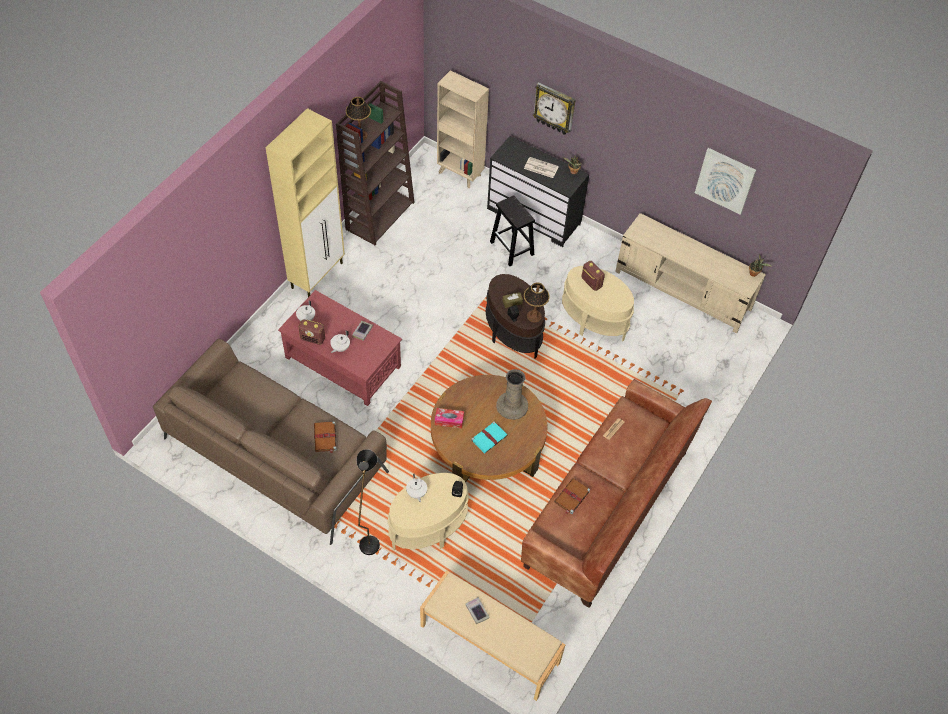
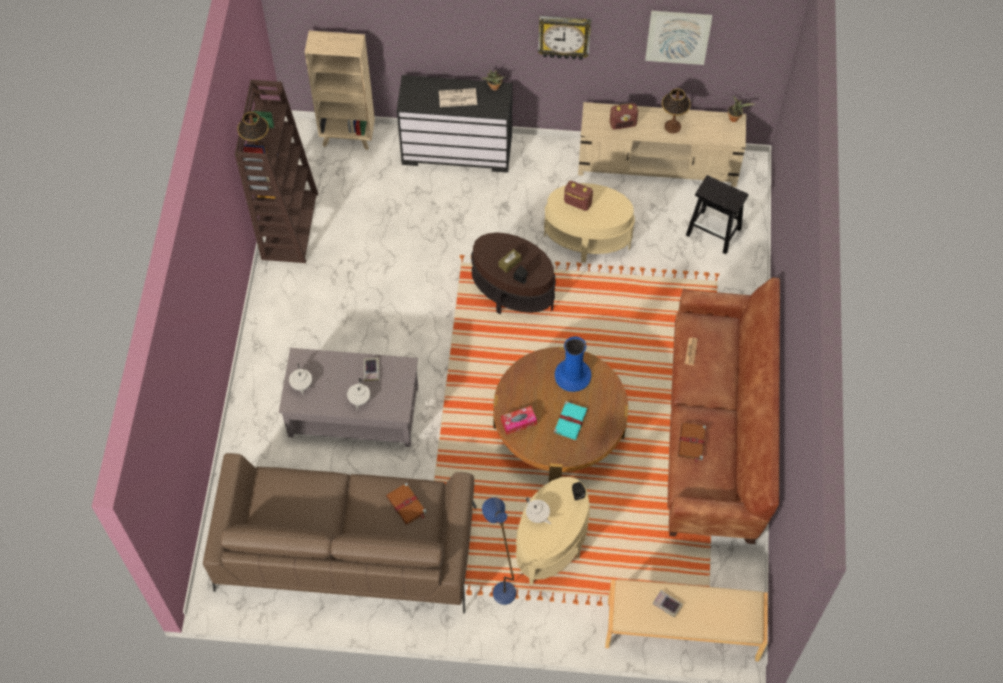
camera: 25 degrees left, 5 degrees up
beige cabinet [266,108,345,297] -> none
red coffee table [278,290,402,406] -> grey coffee table [279,348,418,447]
radio [298,320,325,345] -> radio moved to [610,103,638,130]
black floor lamp [357,449,380,555] -> blue floor lamp [482,497,516,605]
black stool [490,195,535,266] -> black stool moved to [686,175,749,254]
beige vase [496,369,528,420] -> blue vase [555,337,591,392]
table lamp [524,283,550,322] -> table lamp moved to [662,88,691,134]
wall clock [533,82,576,135] -> wall clock moved to [538,16,591,60]

